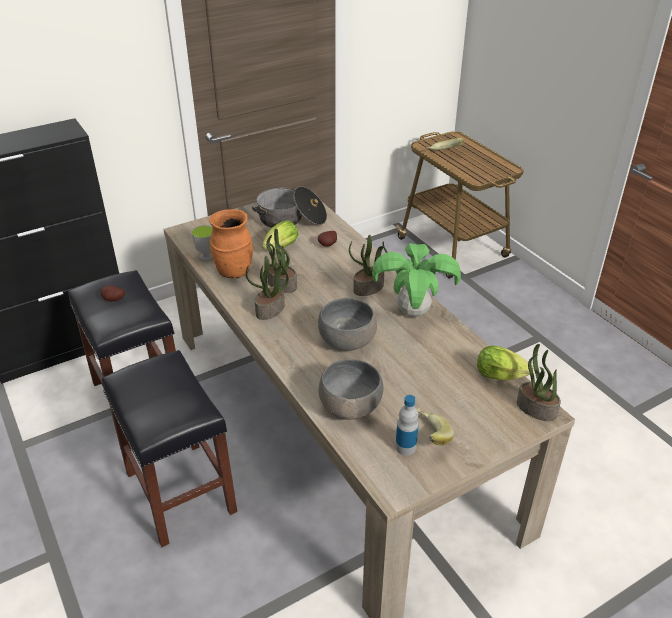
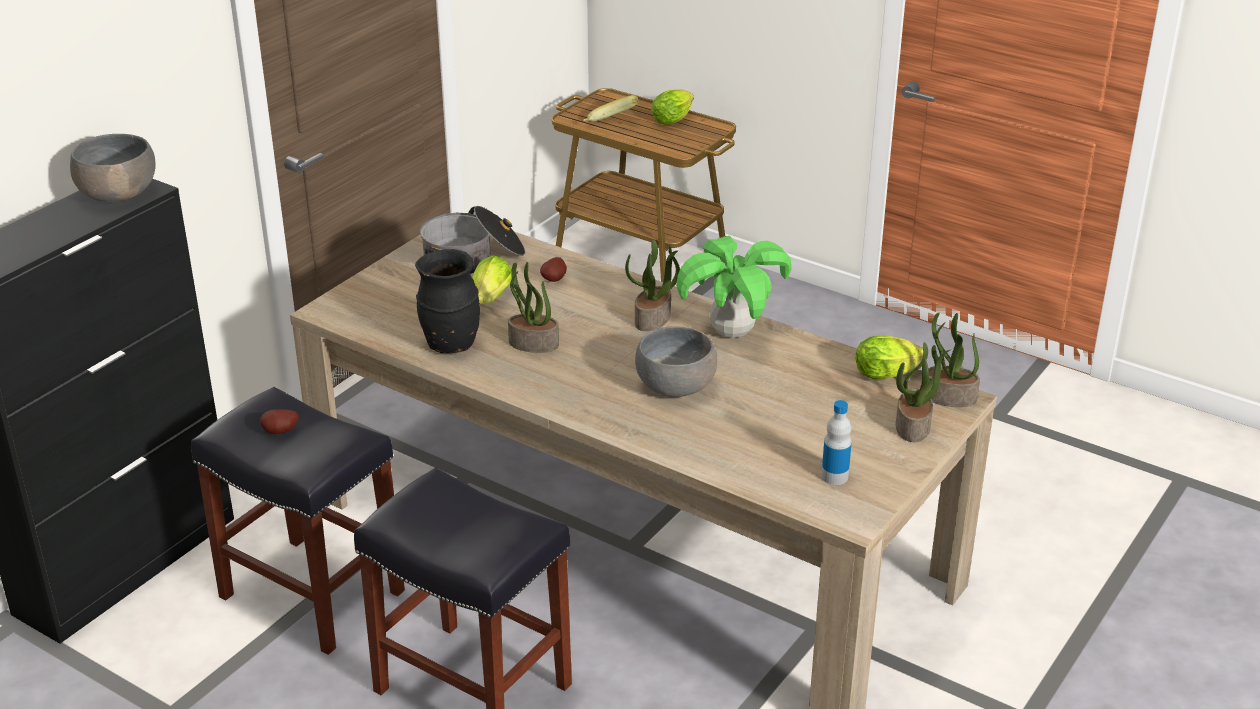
camera: 25 degrees left, 5 degrees down
cup [191,225,213,261] -> none
orange vase [209,209,253,278] -> black vase [415,249,480,353]
potted plant [246,256,289,320] -> potted plant moved to [896,342,952,442]
grey bowl [318,359,383,420] -> grey bowl moved to [70,134,156,202]
banana [417,408,454,445] -> none
none -> lettuce [651,89,694,125]

